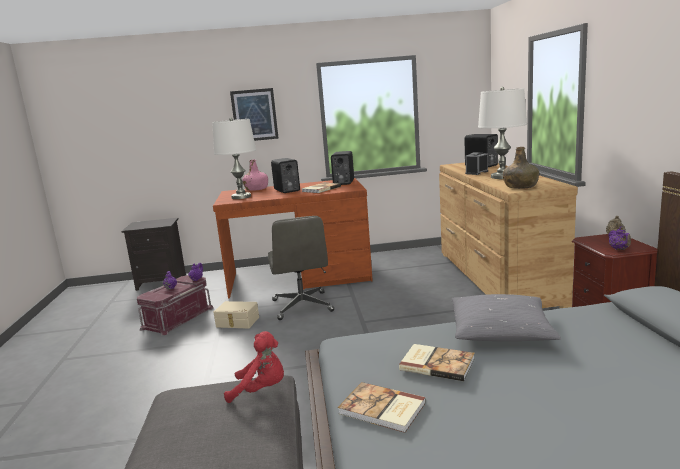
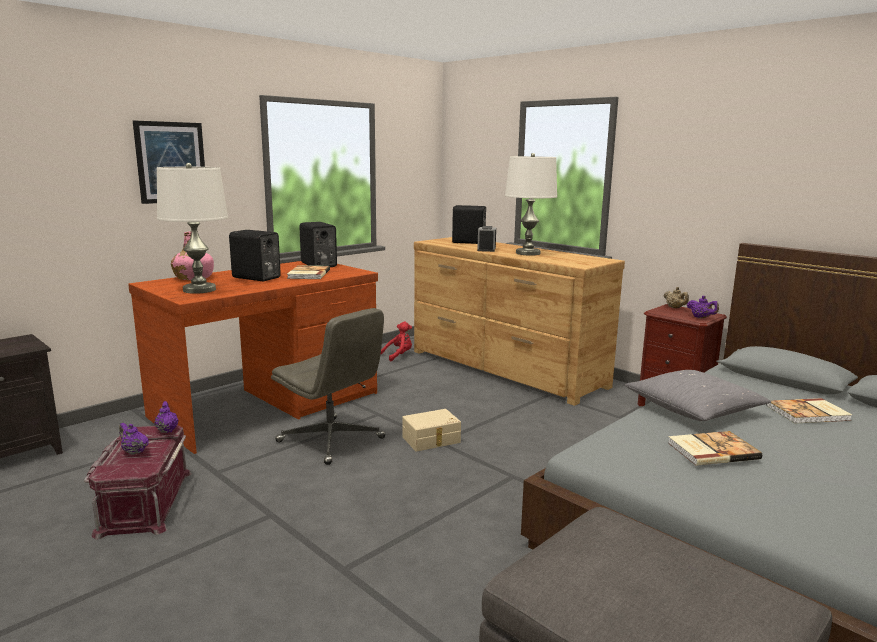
camera: 40 degrees left, 0 degrees up
beige storage box [214,301,259,329] -> beige storage box moved to [402,409,461,452]
red plush toy [224,331,284,403] -> red plush toy moved to [381,322,412,361]
book [338,382,426,433] -> book moved to [766,398,852,424]
green bottle [503,147,539,189] -> none

